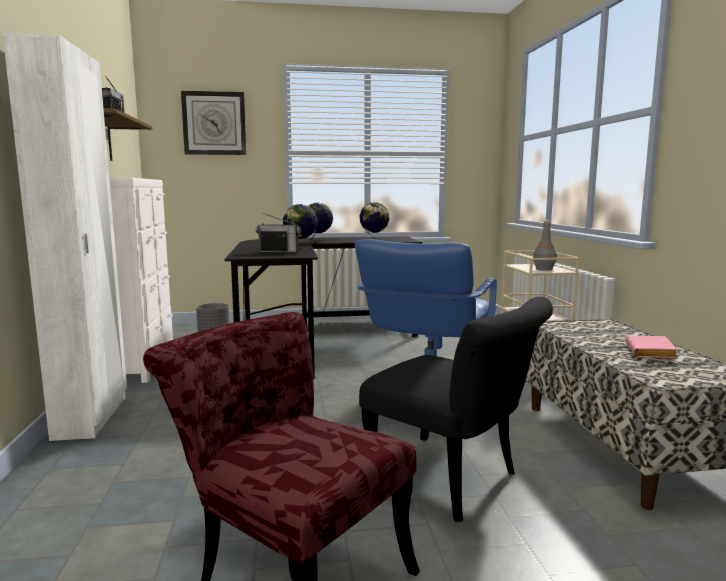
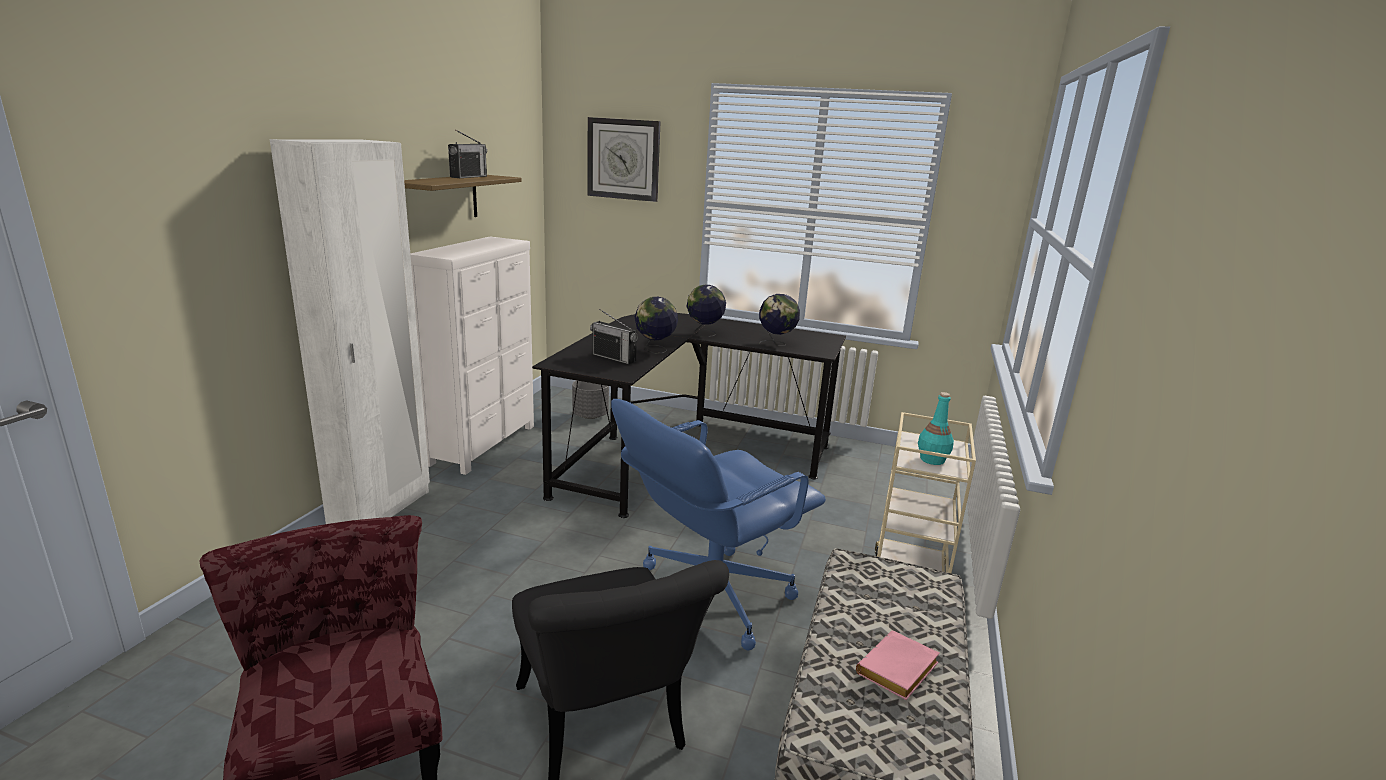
camera: 25 degrees right, 10 degrees up
grey bottle [533,221,557,271] -> turquoise bottle [918,392,954,465]

